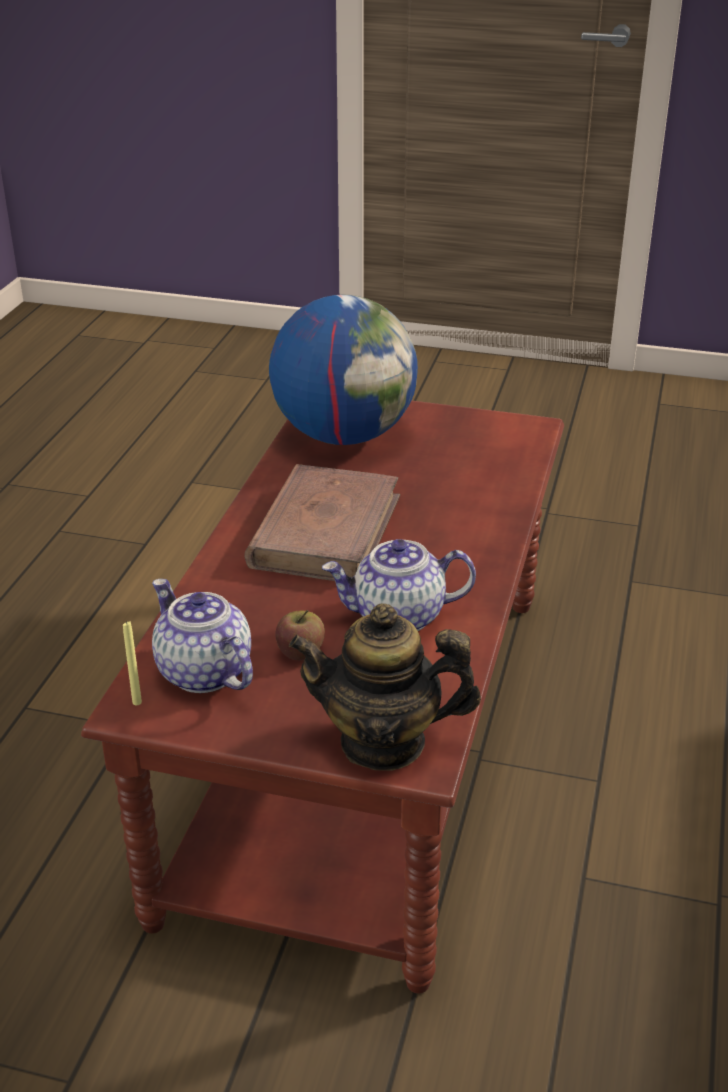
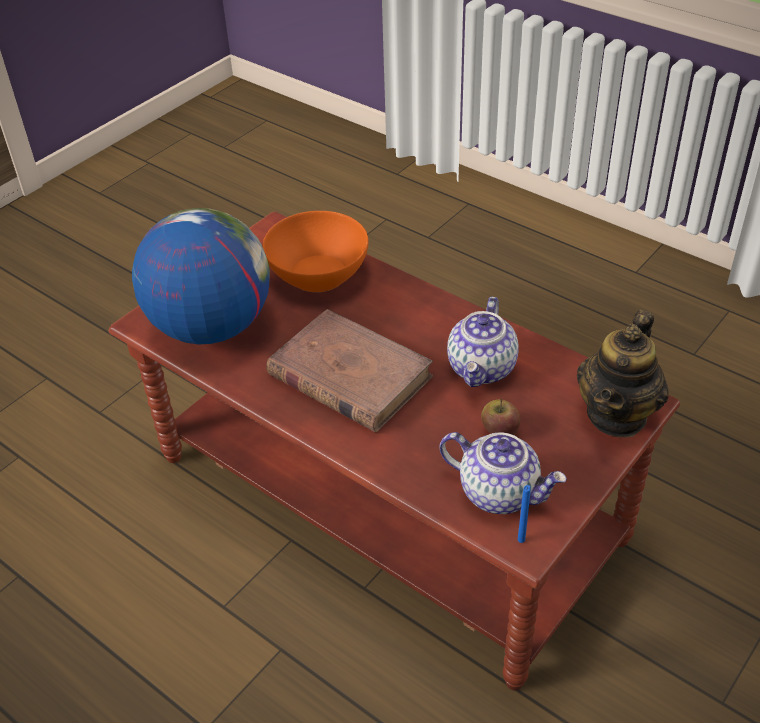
camera: 65 degrees left, 10 degrees up
yellow candle [123,621,142,705] -> blue candle [518,485,531,543]
teapot [152,579,253,693] -> teapot turned 135 degrees counterclockwise [439,432,567,514]
none -> orange bowl [263,211,368,292]

